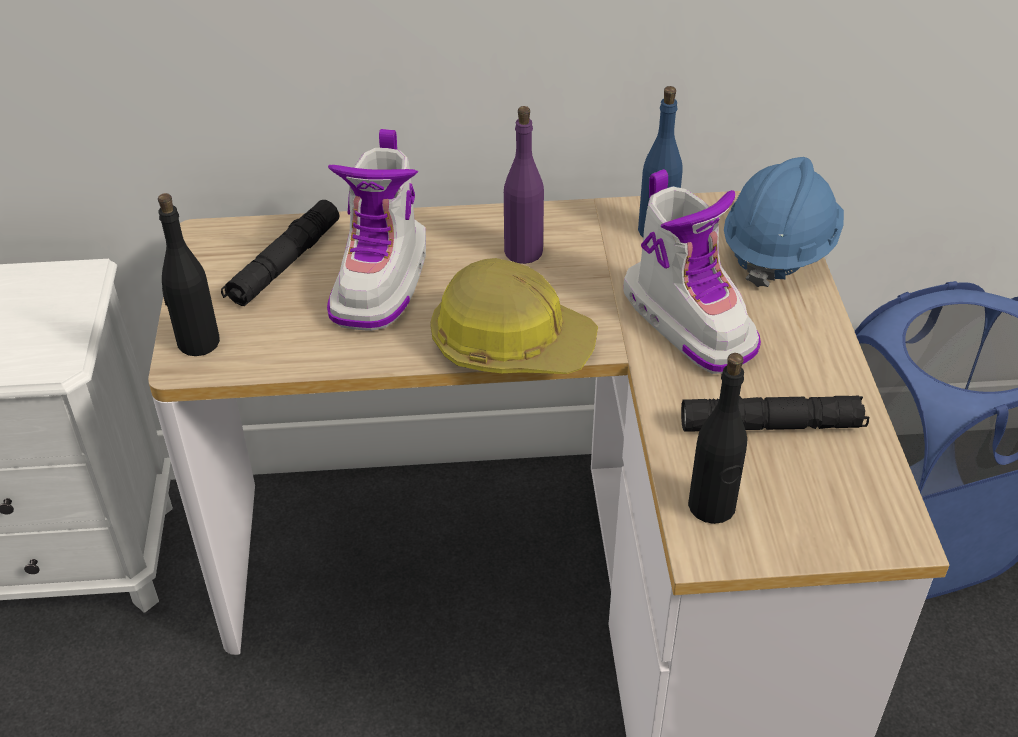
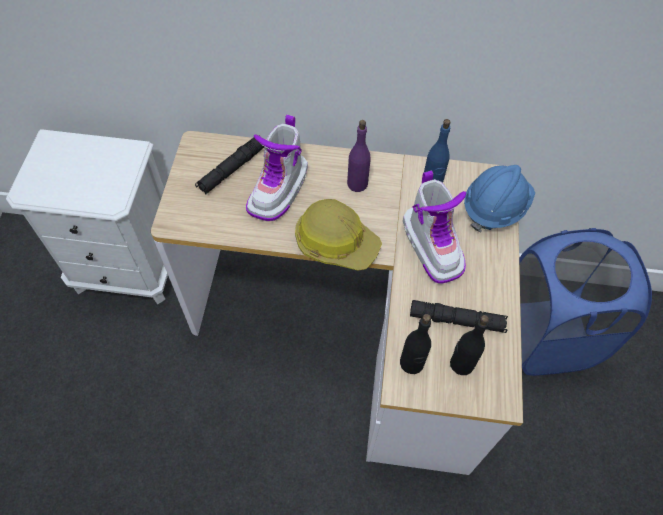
camera: 10 degrees right, 15 degrees up
black bottle [158,193,220,356] -> black bottle moved to [450,315,489,375]

